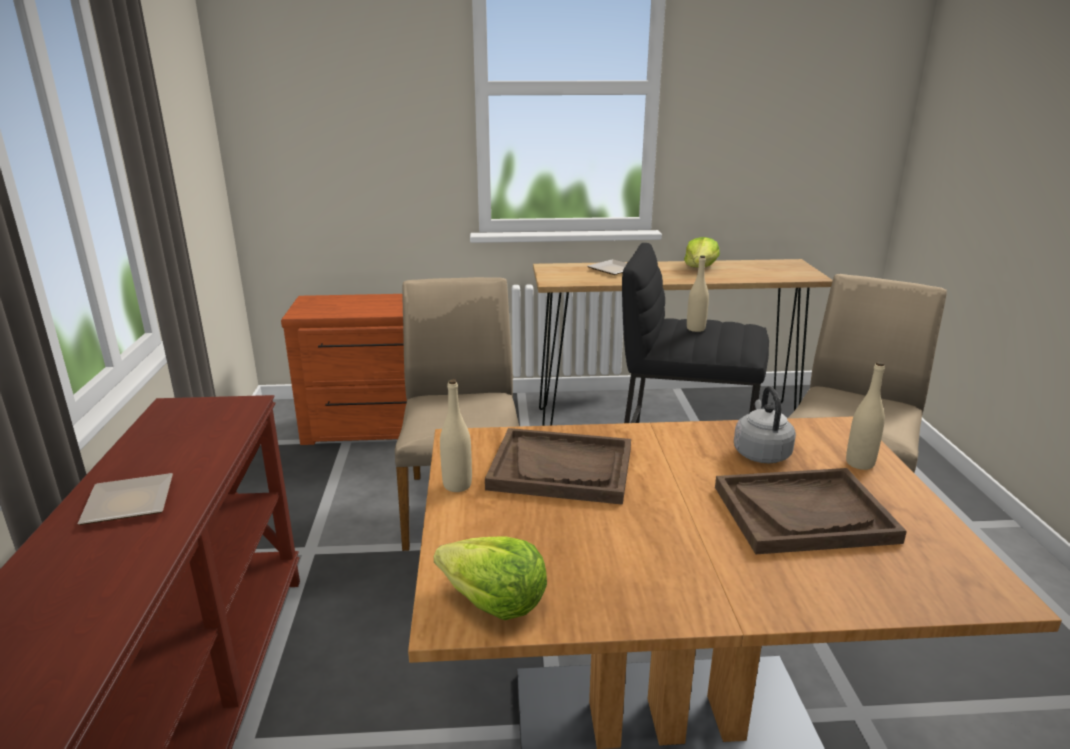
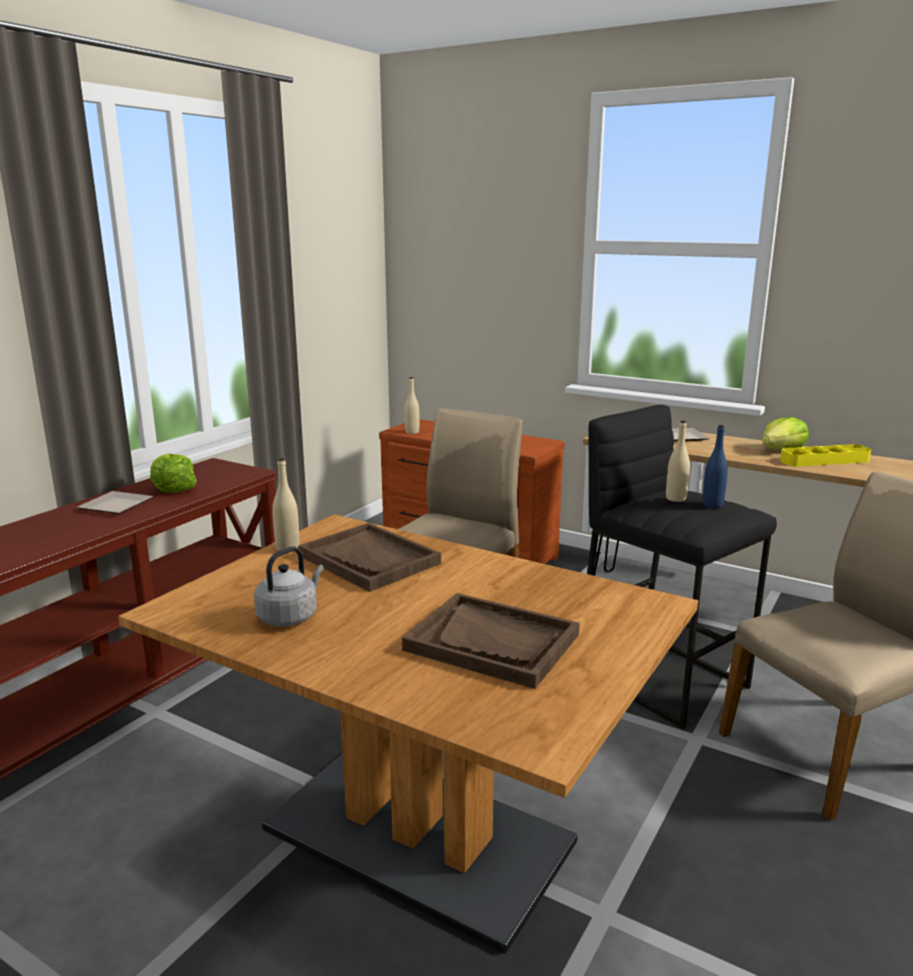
camera: 35 degrees right, 5 degrees down
lettuce [434,537,547,620] -> lettuce moved to [150,454,197,493]
grey kettle [734,386,796,463] -> grey kettle moved to [254,546,324,627]
beige bottle [846,361,885,470] -> beige bottle moved to [405,377,419,434]
none -> blue bottle [702,425,728,508]
none -> yellow tray [780,444,871,467]

